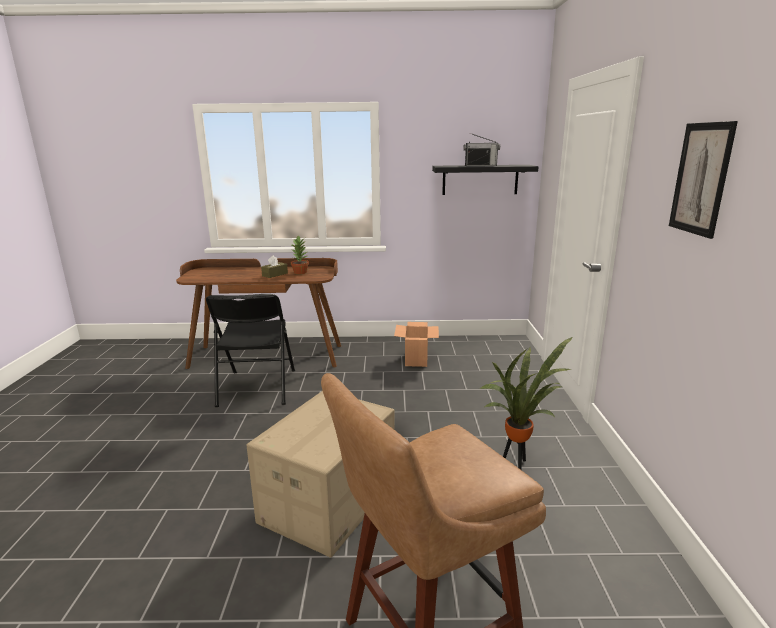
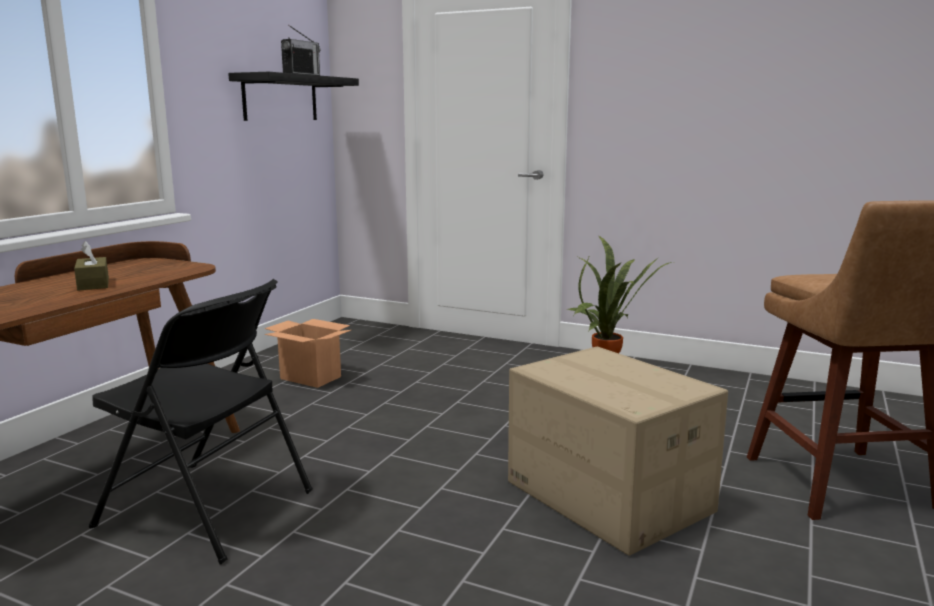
camera: 65 degrees left, 5 degrees down
potted plant [291,236,309,274] -> none
picture [669,121,738,239] -> none

